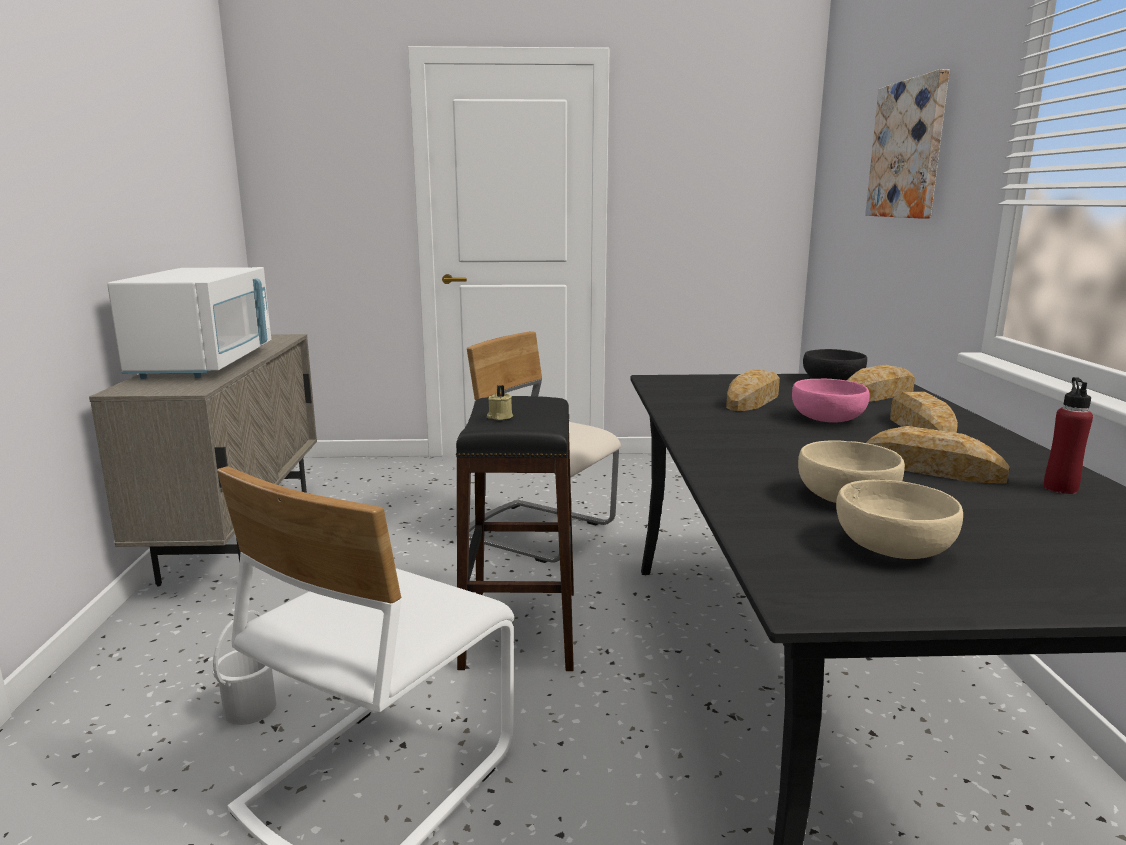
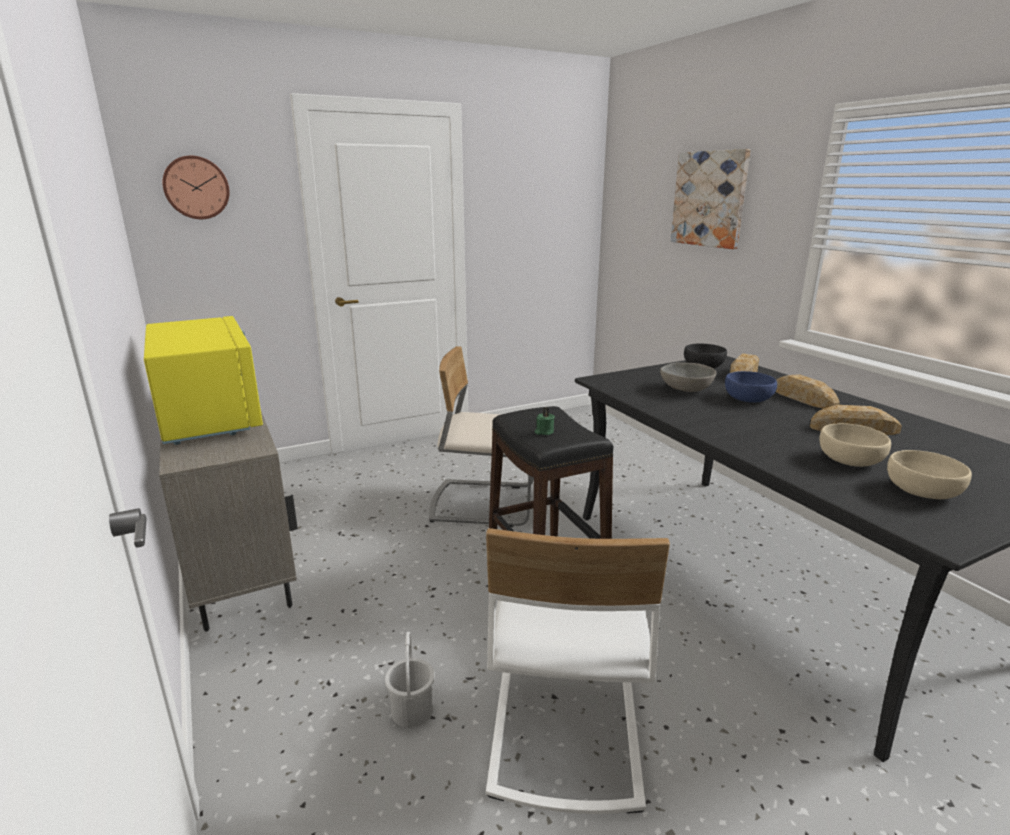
camera: 25 degrees left, 5 degrees up
white microwave [107,267,271,379] -> yellow microwave [144,316,263,445]
beige candle [487,385,513,420] -> green candle [535,407,555,435]
bread [726,369,780,411] -> grey bowl [660,362,717,392]
pink bowl [792,379,870,423] -> blue bowl [725,371,777,403]
red bottle [1043,377,1093,494] -> none
none -> wall clock [162,155,230,219]

